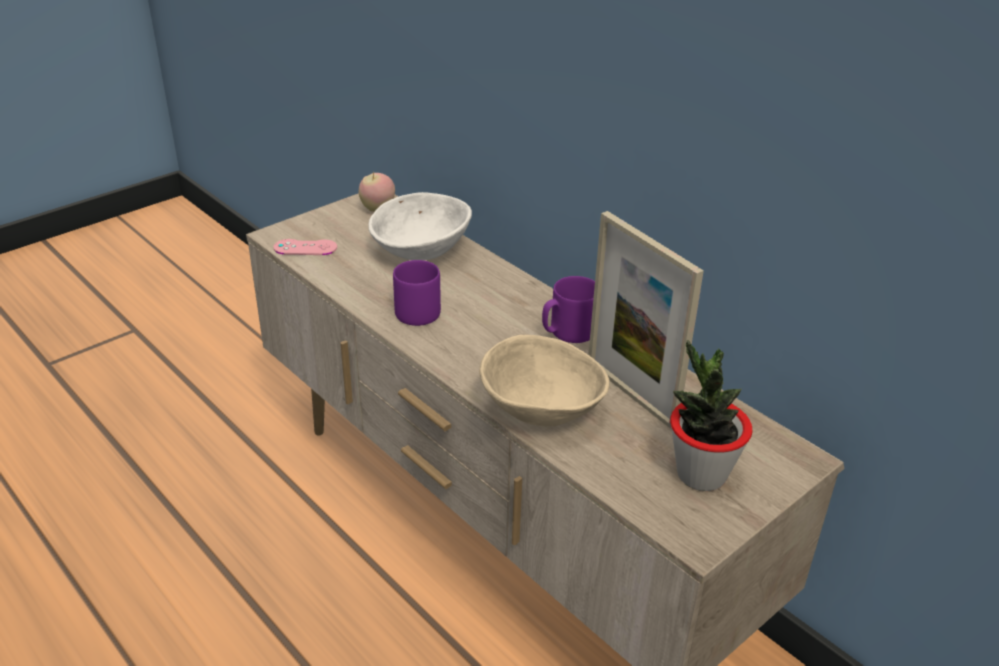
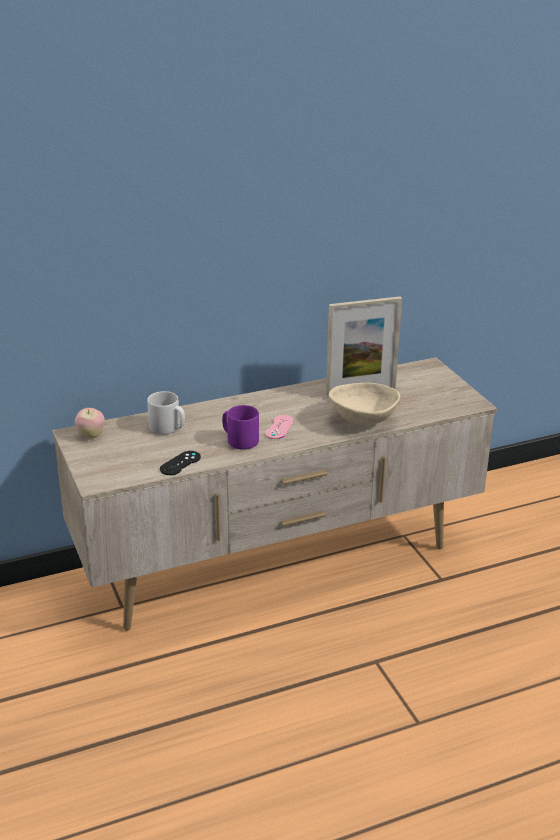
camera: 70 degrees left, 5 degrees down
pink game controller [273,239,337,255] -> pink game controller moved to [265,415,294,439]
white bowl [368,192,472,260] -> grey mug [147,391,185,435]
purple mug [542,276,595,343] -> none
potted plant [670,340,752,491] -> none
none -> black game controller [160,451,201,475]

